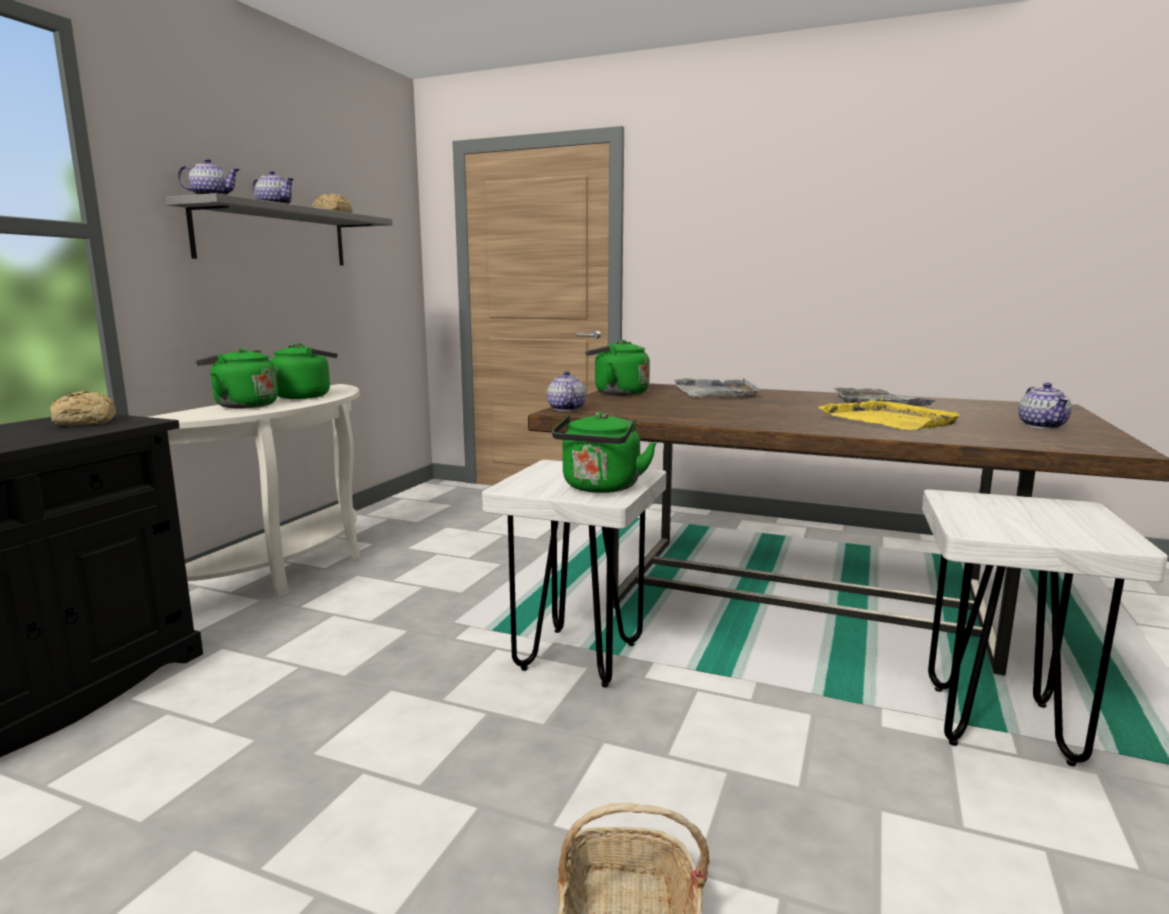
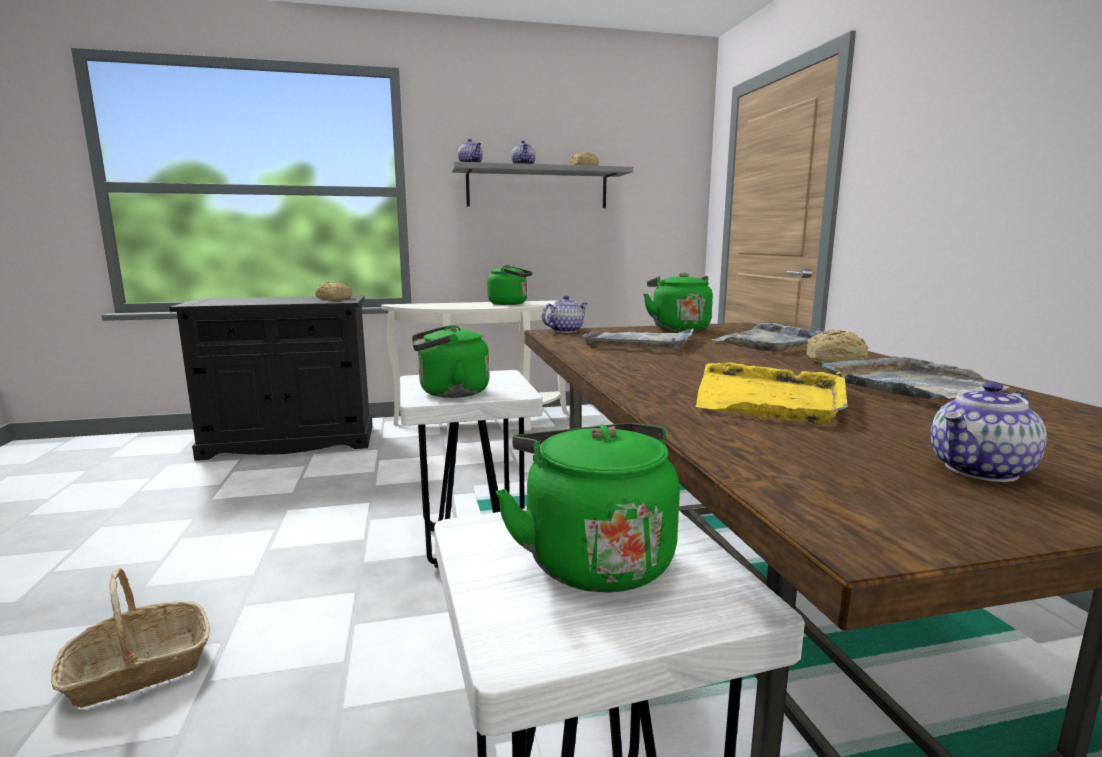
camera: 55 degrees right, 0 degrees up
green kettle [196,348,278,408] -> green kettle moved to [495,423,680,592]
none -> grey tray [582,329,694,350]
none -> bread [806,330,869,363]

